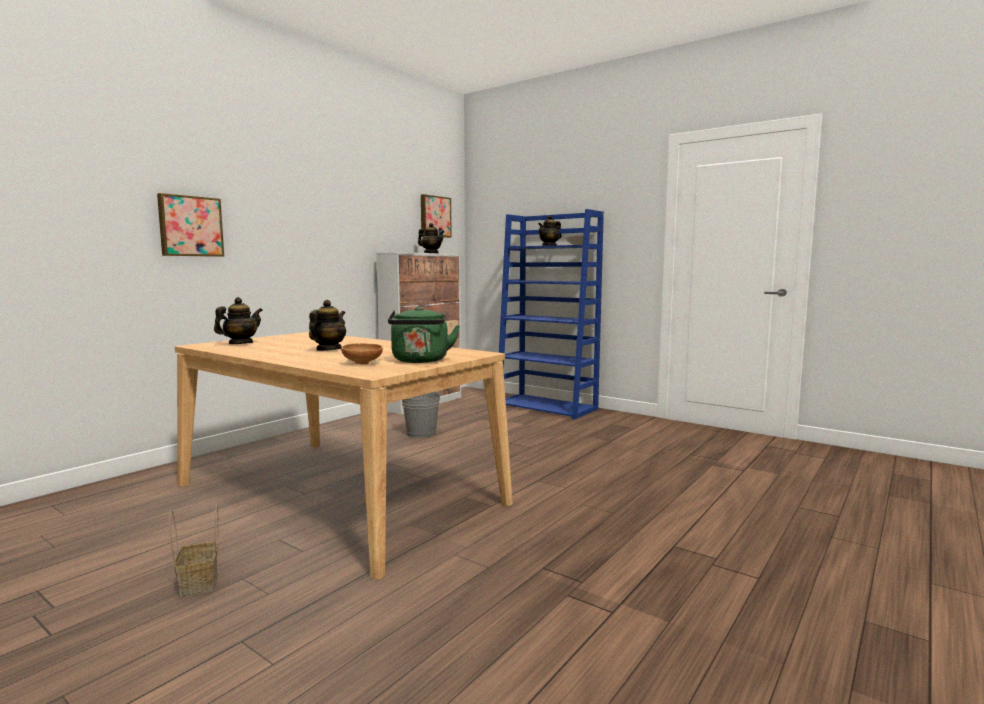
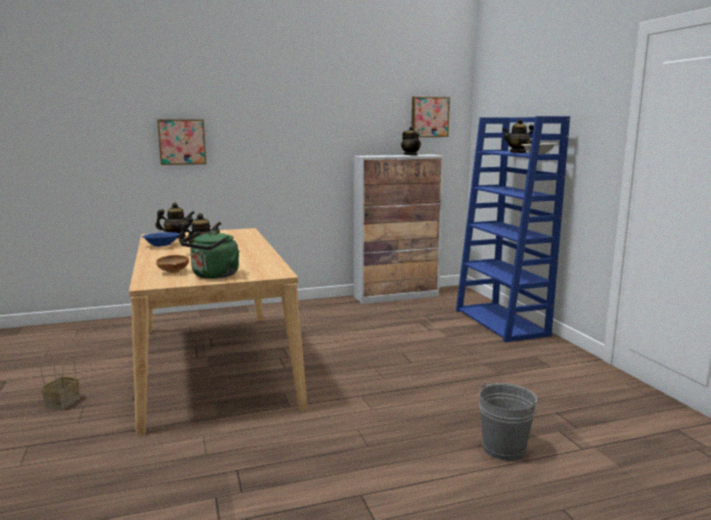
camera: 35 degrees right, 5 degrees up
grey bucket [402,391,442,438] -> grey bucket moved to [479,383,539,461]
none -> blue bowl [142,232,180,247]

